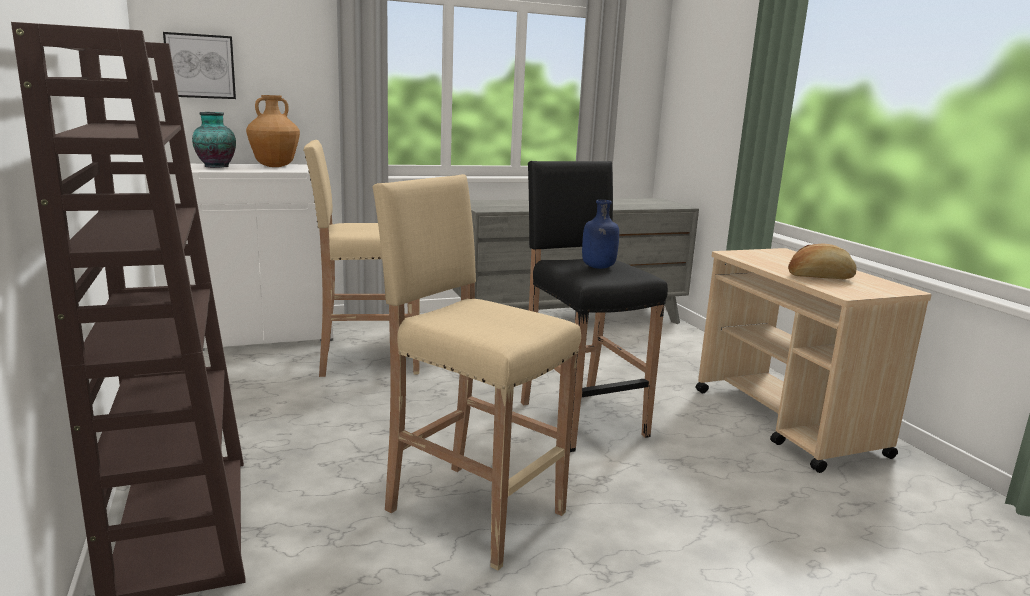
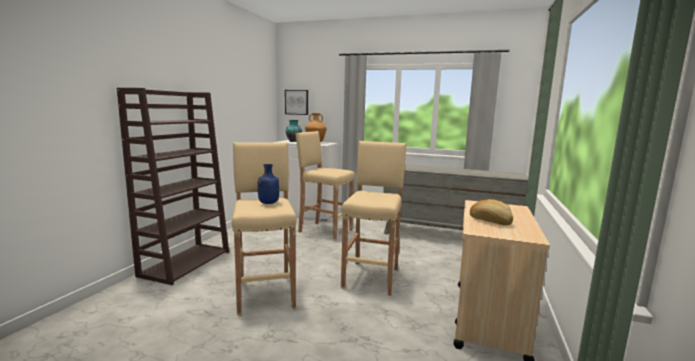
camera: 40 degrees right, 5 degrees down
black stool [521,161,668,452] -> beige stool [341,141,406,296]
blue bottle [582,200,619,269] -> blue bottle moved to [258,164,279,204]

